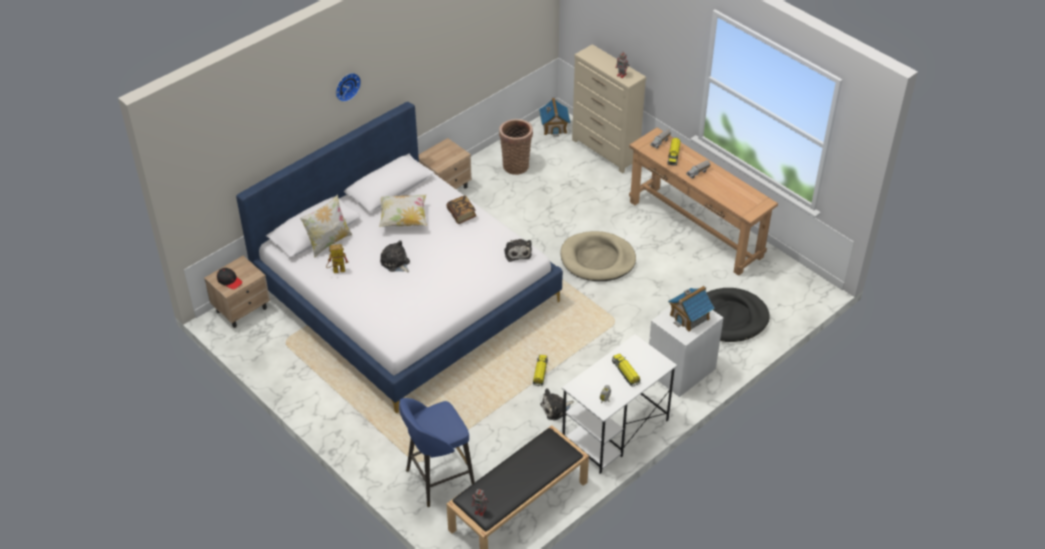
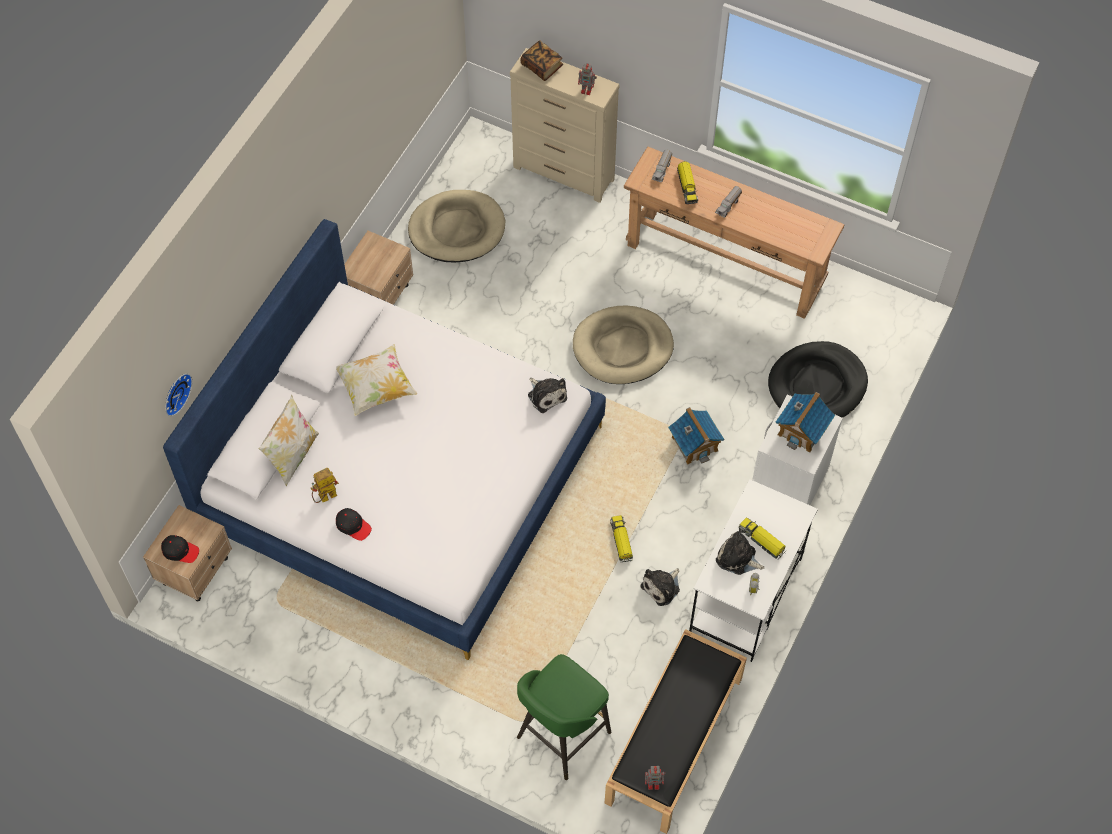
camera: 20 degrees left, 15 degrees up
wall clock [336,73,361,102] -> wall clock moved to [165,373,192,416]
plush toy [380,240,410,272] -> plush toy moved to [716,529,765,575]
blue stool [399,398,475,507] -> green stool [517,654,611,780]
book [447,195,476,224] -> book moved to [520,40,563,81]
basket [499,119,533,175] -> beige dog bed [408,190,505,262]
toy house [539,98,570,137] -> toy house moved to [668,407,724,465]
none -> black cap [336,508,372,541]

